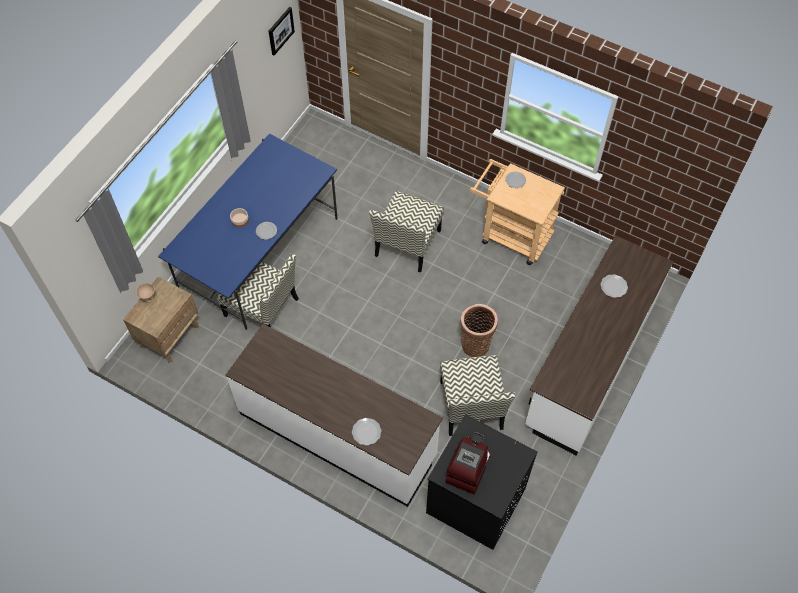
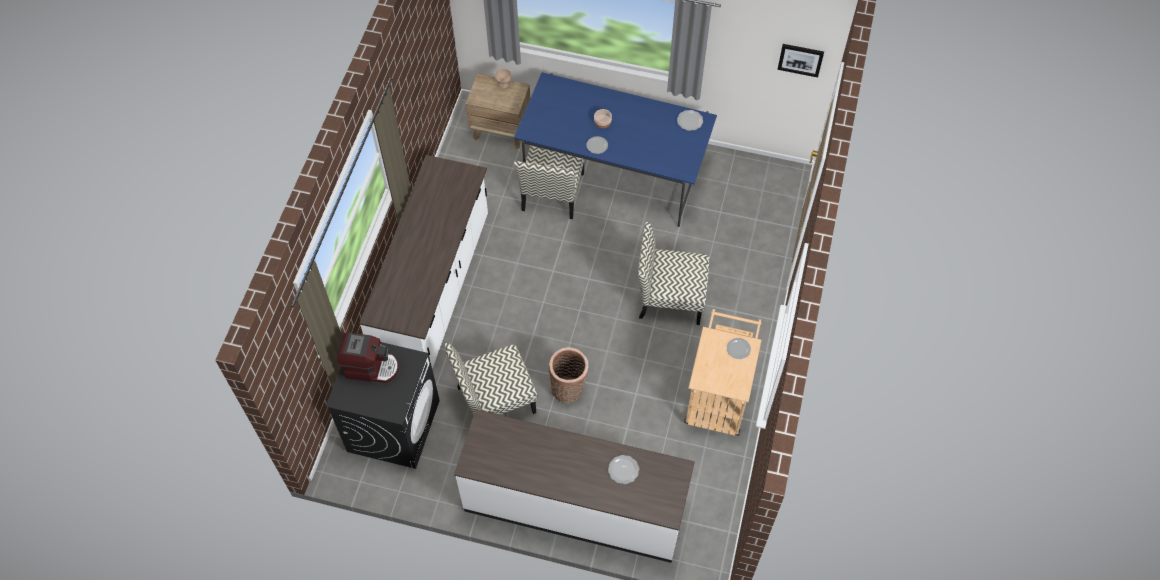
camera: 75 degrees right, 0 degrees up
plate [352,418,381,446] -> plate moved to [677,110,703,131]

